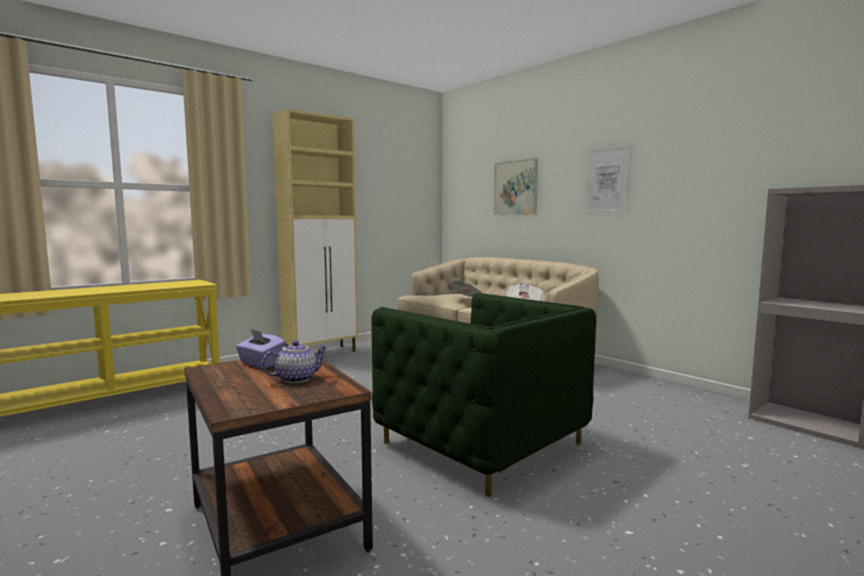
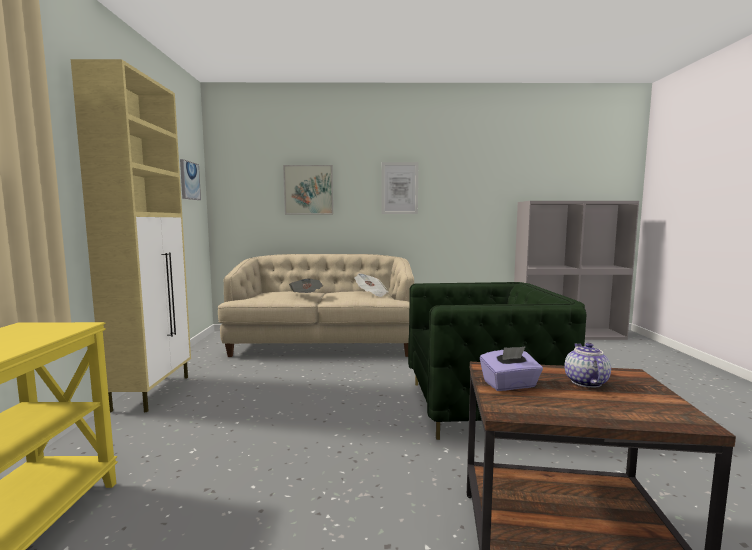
camera: 50 degrees left, 0 degrees up
none -> picture [180,159,201,200]

